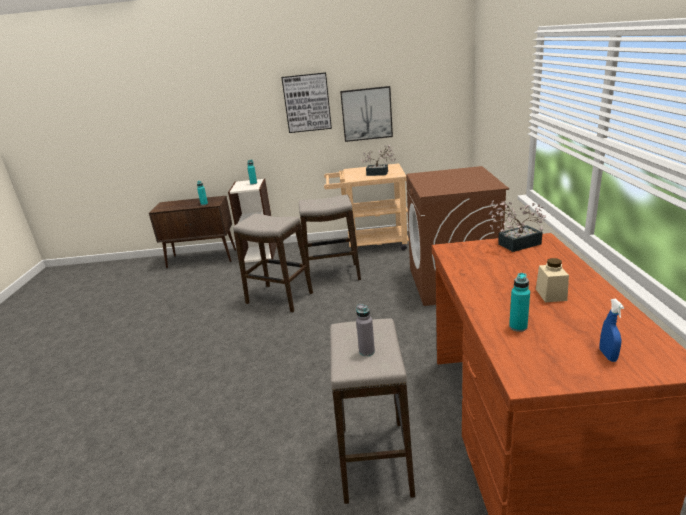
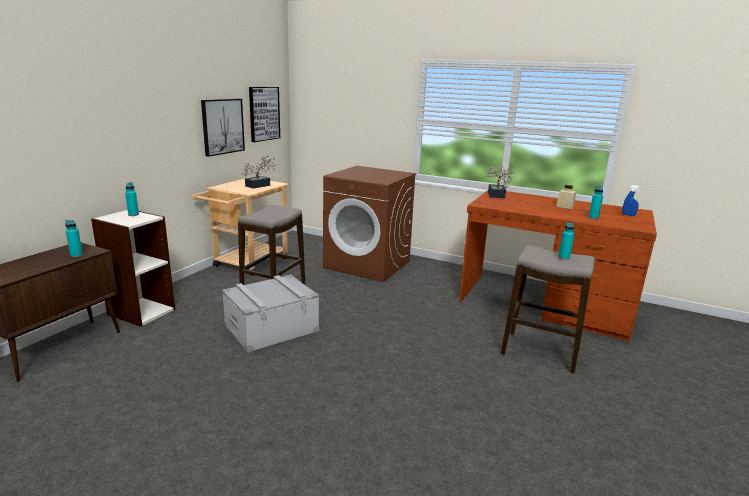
camera: 65 degrees left, 5 degrees down
stool [233,214,313,313] -> grey storage box [222,275,319,353]
picture [281,72,332,133] -> picture moved to [249,87,280,142]
grey bottle [356,304,375,356] -> turquoise bottle [558,223,574,260]

